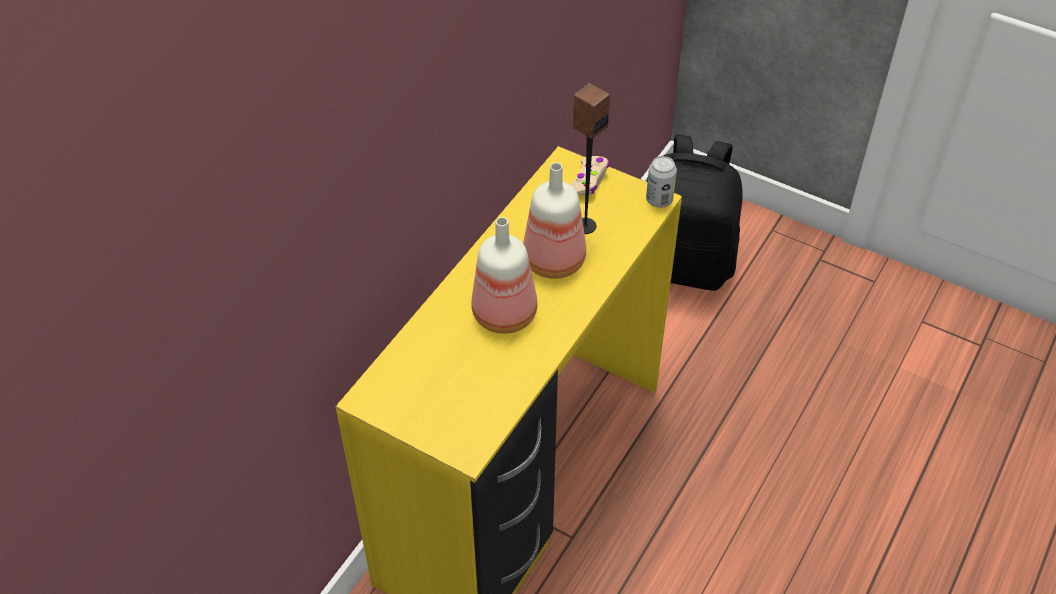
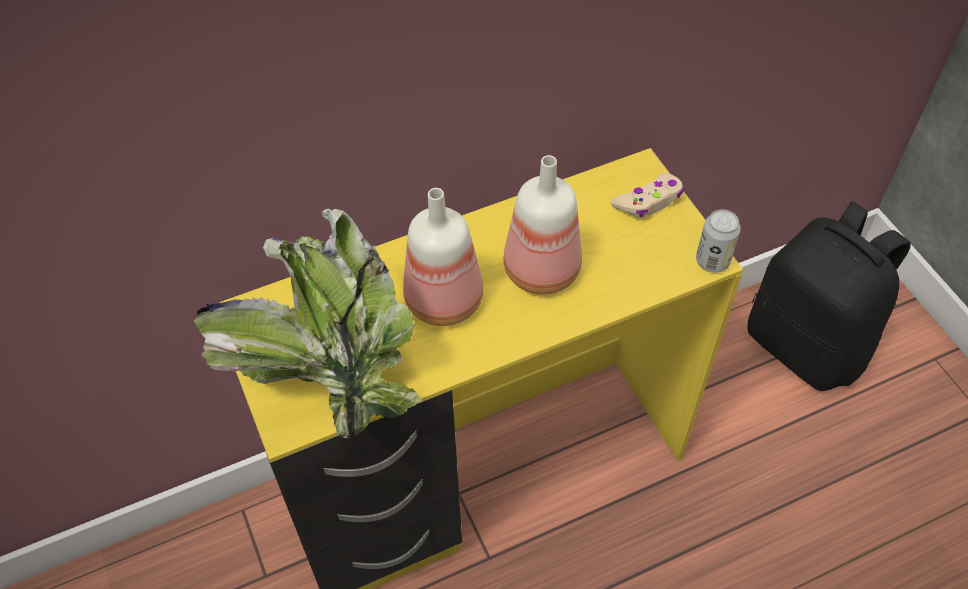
camera: 35 degrees right, 5 degrees up
speaker [572,83,610,234] -> none
none -> potted plant [194,209,422,439]

